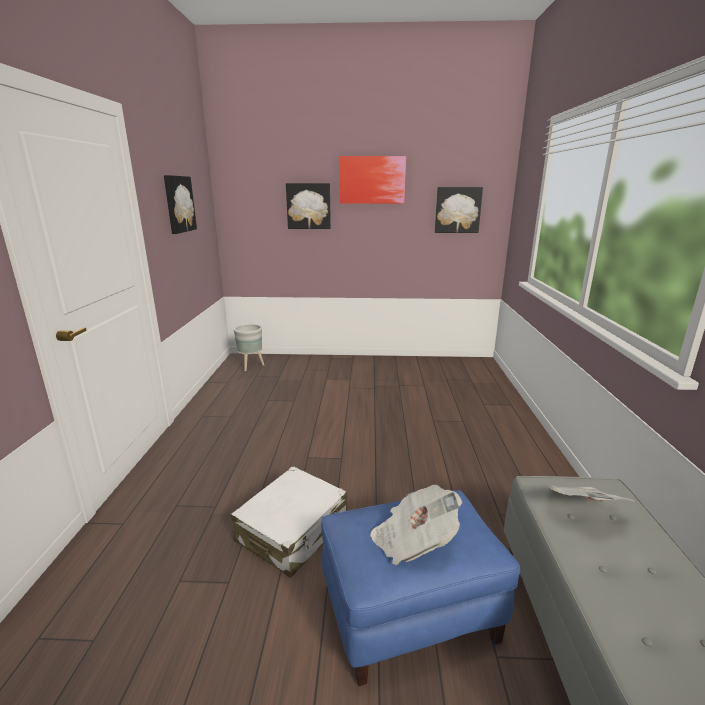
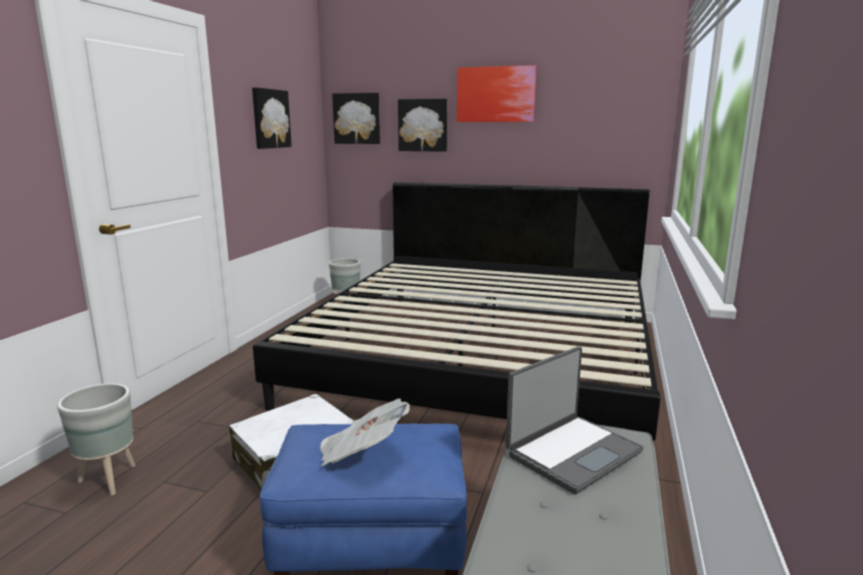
camera: 15 degrees right, 5 degrees down
picture [435,187,483,233] -> picture moved to [332,93,380,144]
newspaper [548,485,636,502] -> laptop [506,346,644,495]
none -> grey planter [57,383,135,495]
none -> bed [253,182,661,441]

